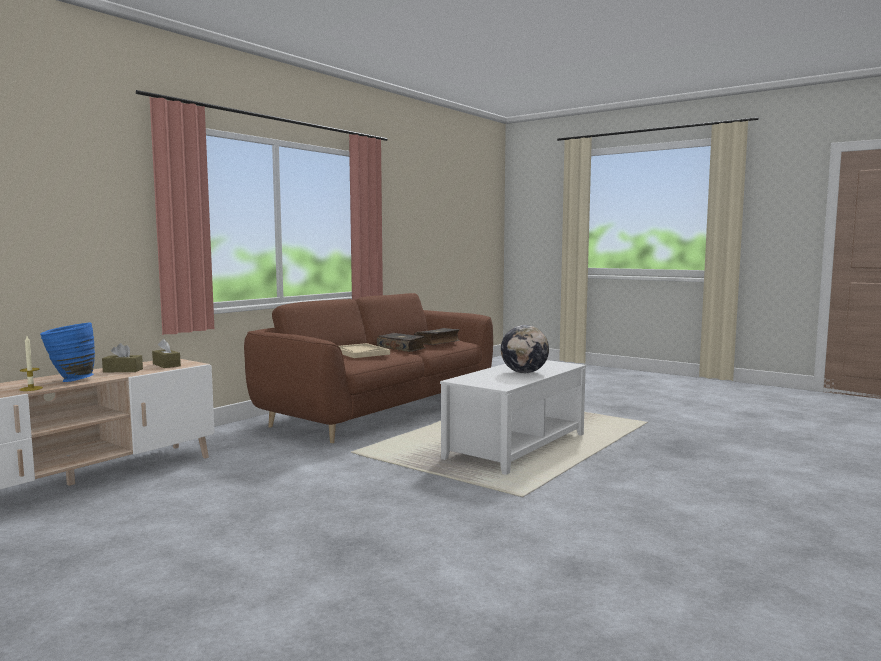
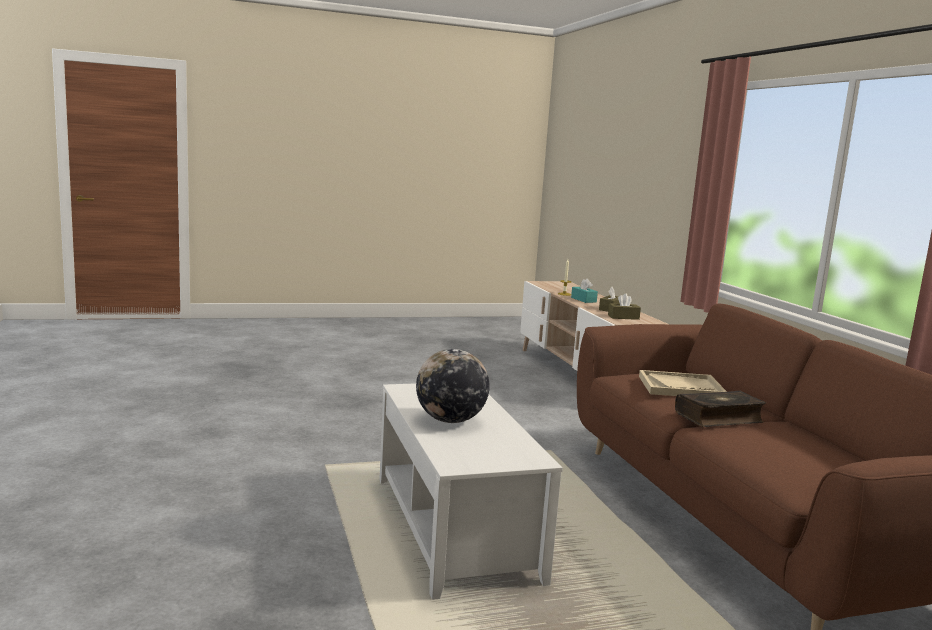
camera: 125 degrees right, 5 degrees up
blue vase [40,322,95,382] -> turquoise tissue box [571,278,598,303]
book [414,328,460,345] -> none

